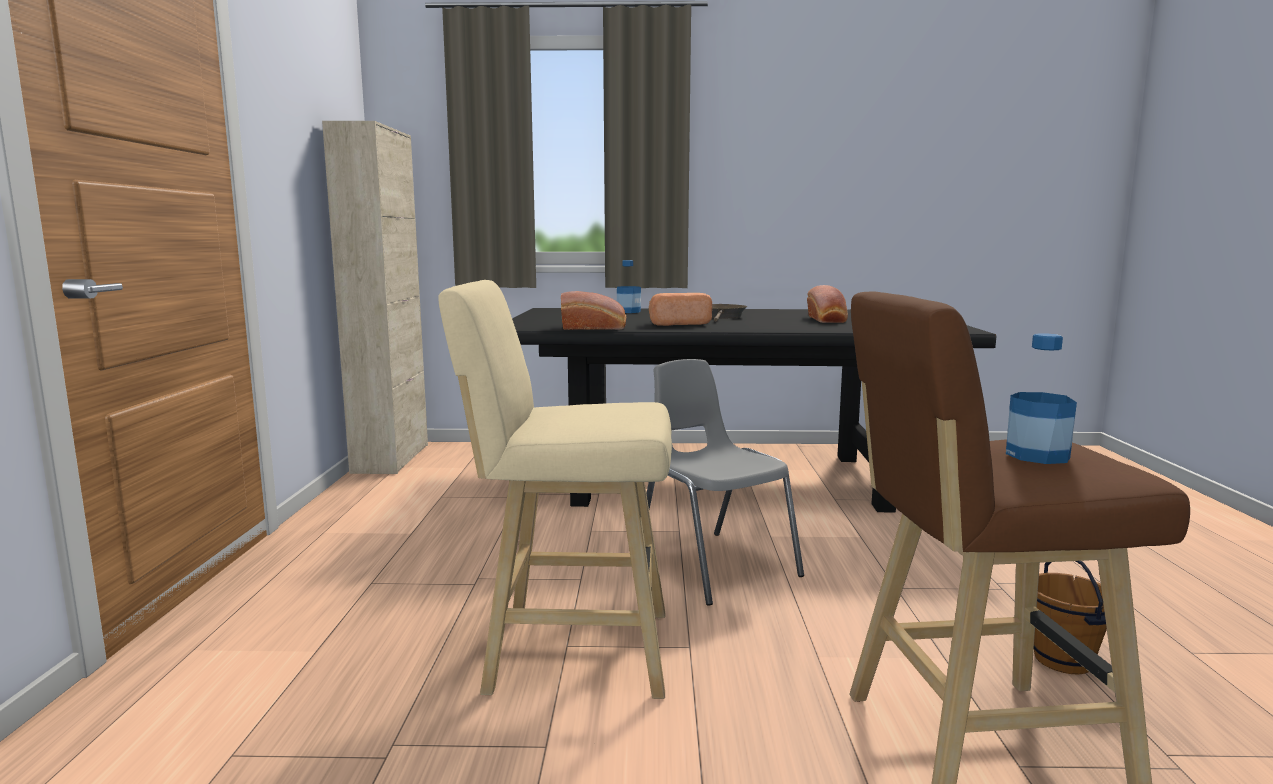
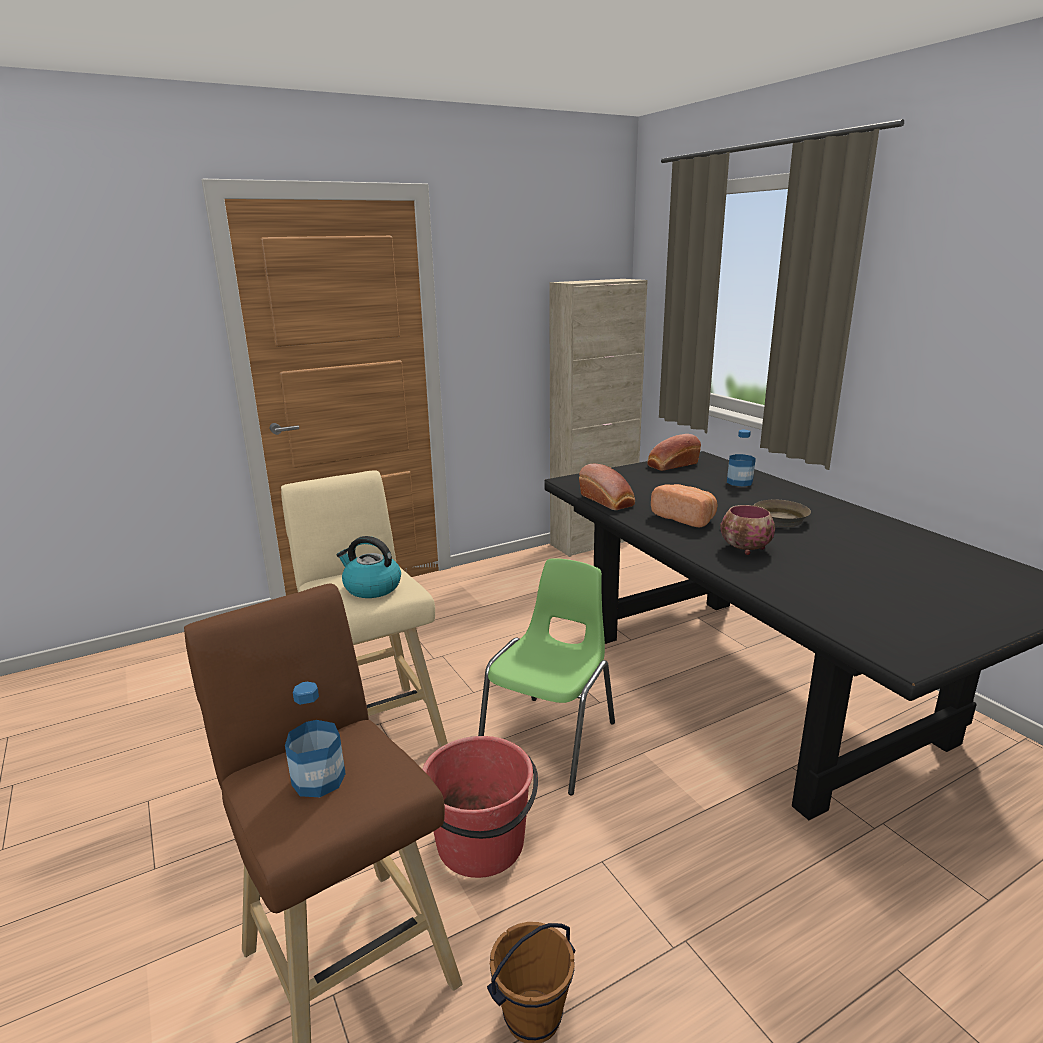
camera: 60 degrees right, 10 degrees up
grey chair [646,359,804,606] -> green chair [478,559,615,796]
bread [807,285,848,323] -> bread moved to [647,434,701,471]
none -> kettle [337,536,401,598]
none -> red bucket [422,736,538,878]
none -> bowl [720,505,775,555]

